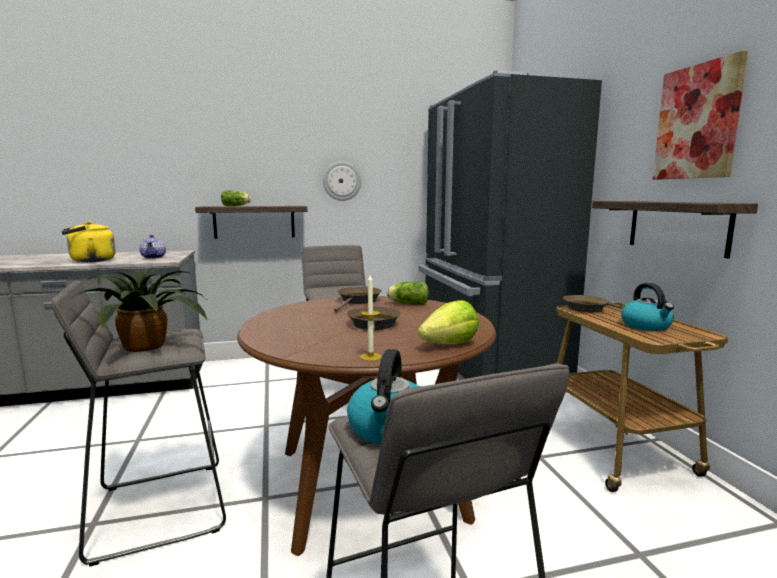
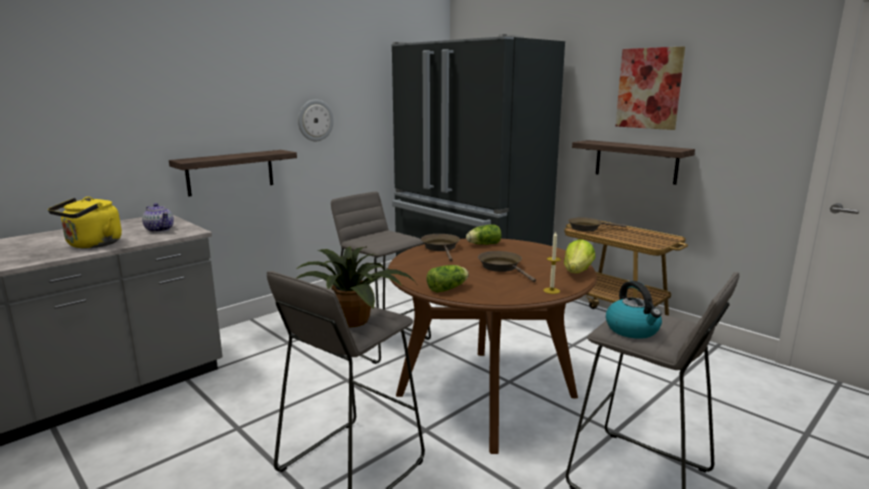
camera: 30 degrees left, 5 degrees up
lettuce [221,190,251,206] -> lettuce moved to [426,265,469,293]
kettle [621,283,674,331] -> none

